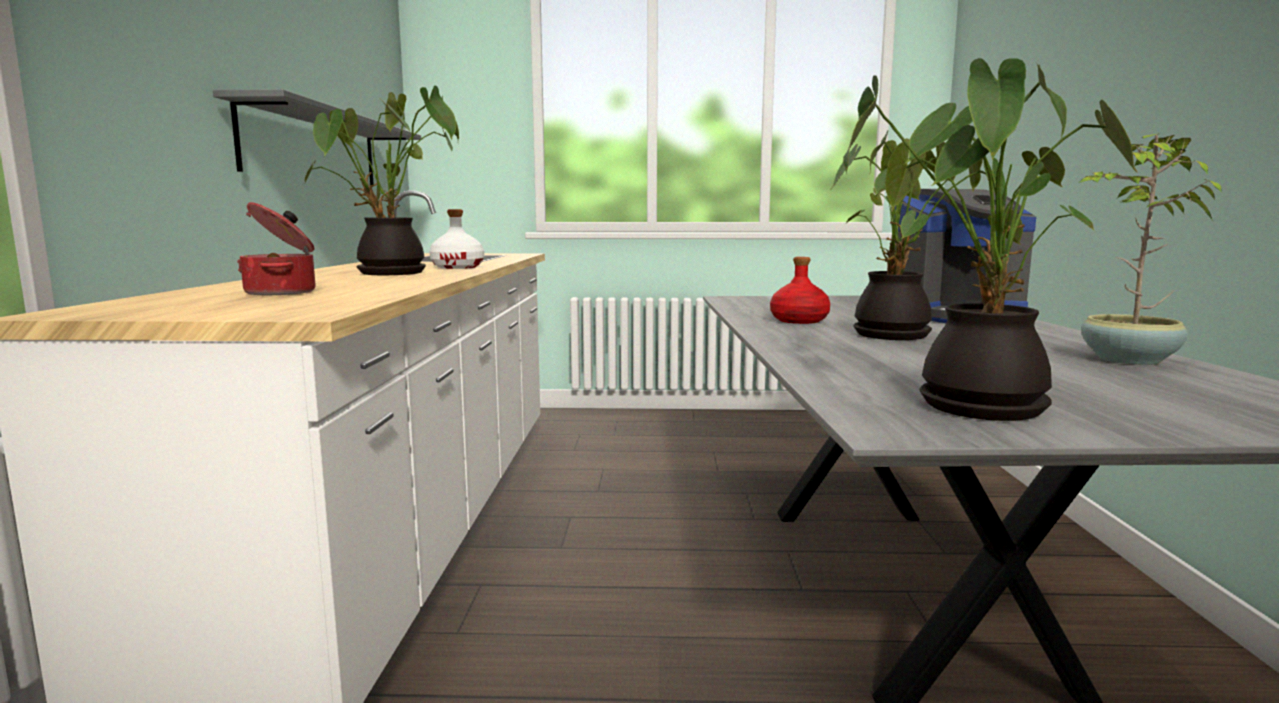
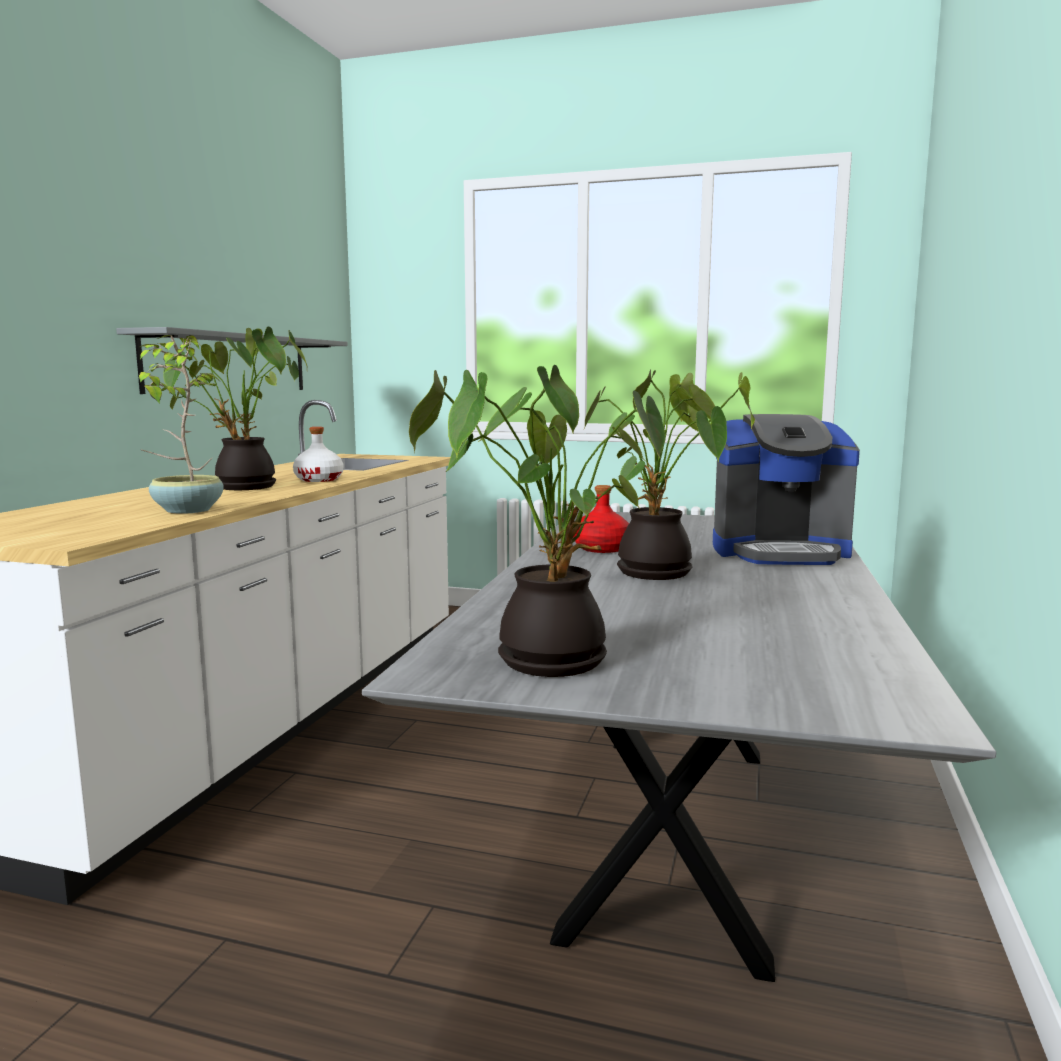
camera: 15 degrees right, 0 degrees up
cooking pot [237,202,315,295] -> none
potted plant [1078,134,1222,365] -> potted plant moved to [139,335,224,514]

